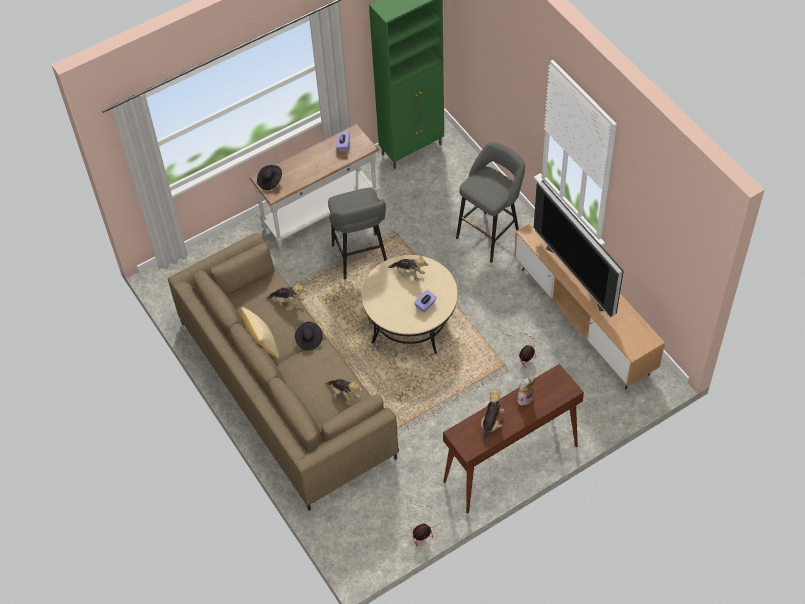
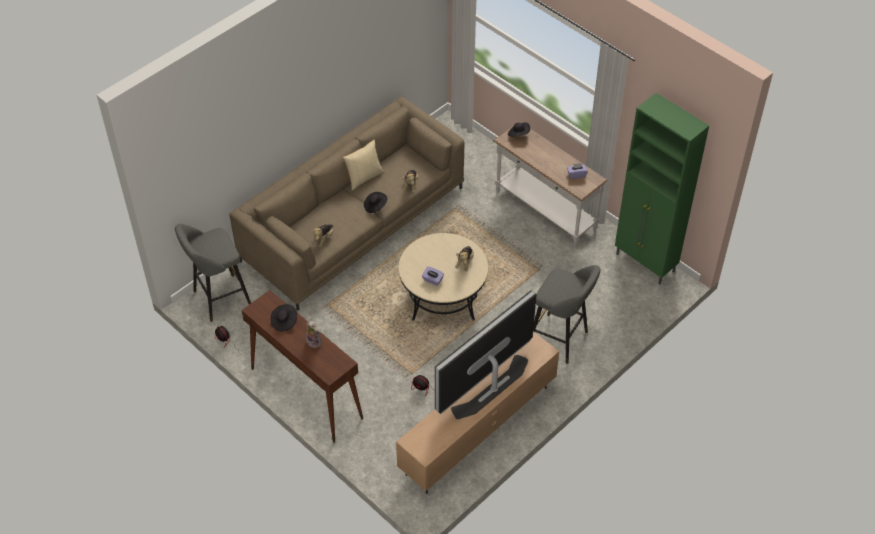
camera: 75 degrees right, 5 degrees down
grey stool [328,188,387,279] -> grey stool moved to [175,224,251,322]
plush toy [481,390,504,444] -> black hat [271,304,297,331]

